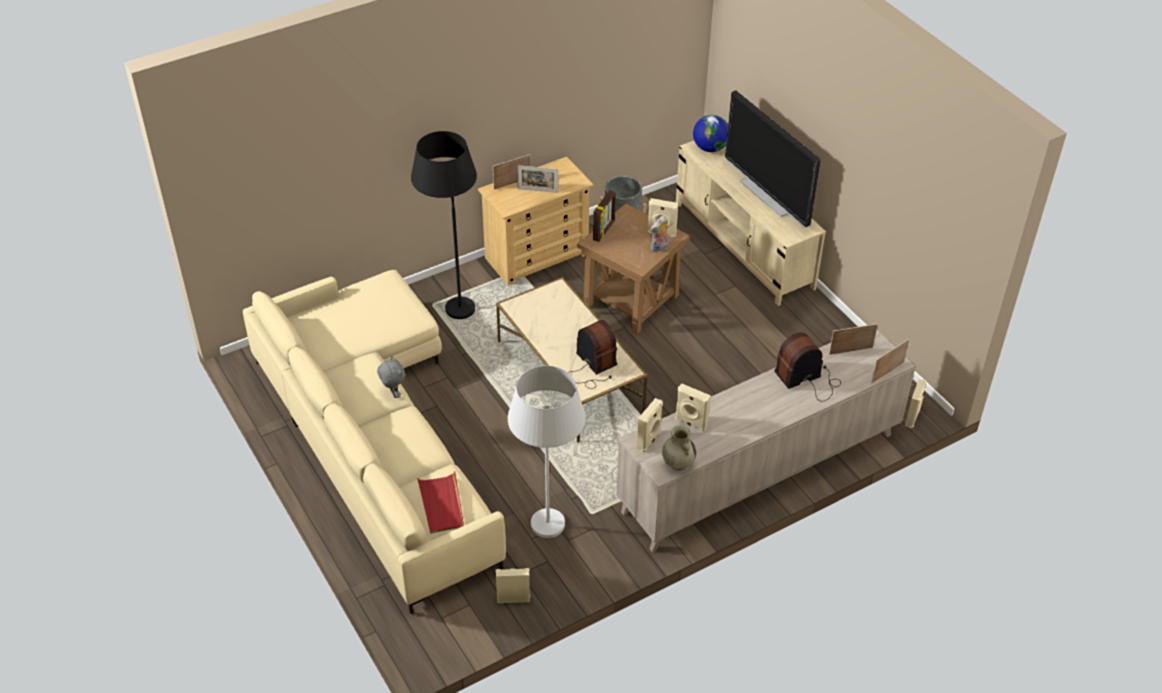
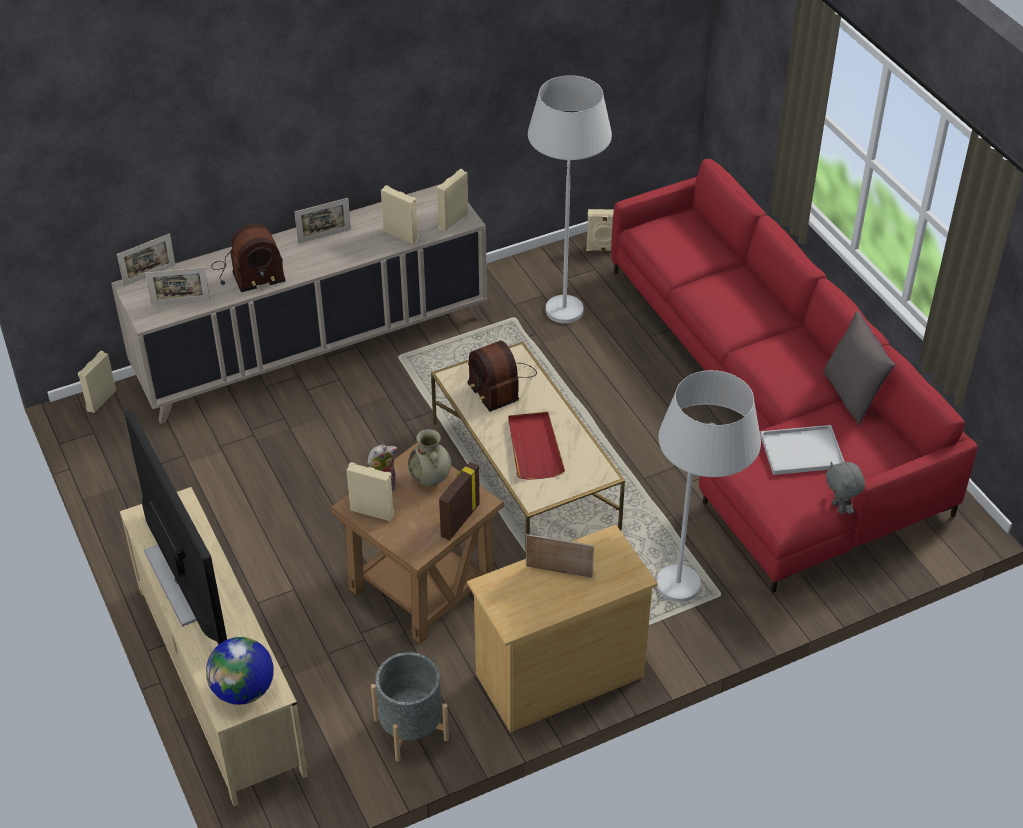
camera: 175 degrees left, 0 degrees up
beige sofa [243,270,506,614] -> red sofa [611,159,978,593]
grey plush toy [377,357,405,398] -> grey plush toy moved to [826,462,865,514]
black floor lamp [411,131,477,319] -> white floor lamp [656,370,761,602]
red tray [417,472,464,534] -> red tray moved to [508,412,565,480]
picture frame [493,154,531,190] -> picture frame moved to [294,198,351,244]
beige vase [662,425,696,471] -> beige vase moved to [408,429,451,487]
none -> white tray [760,425,845,475]
none -> grey pillow [823,311,895,426]

